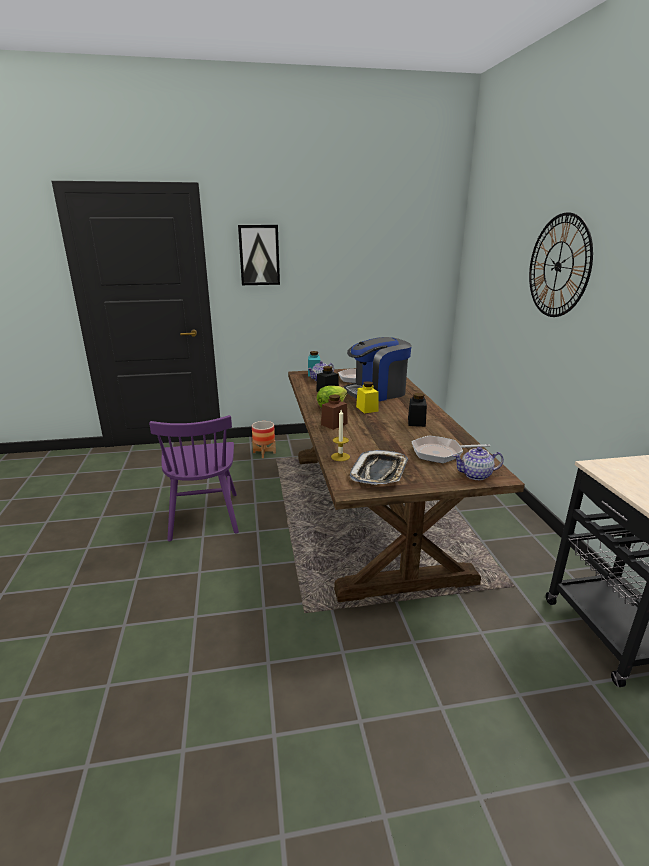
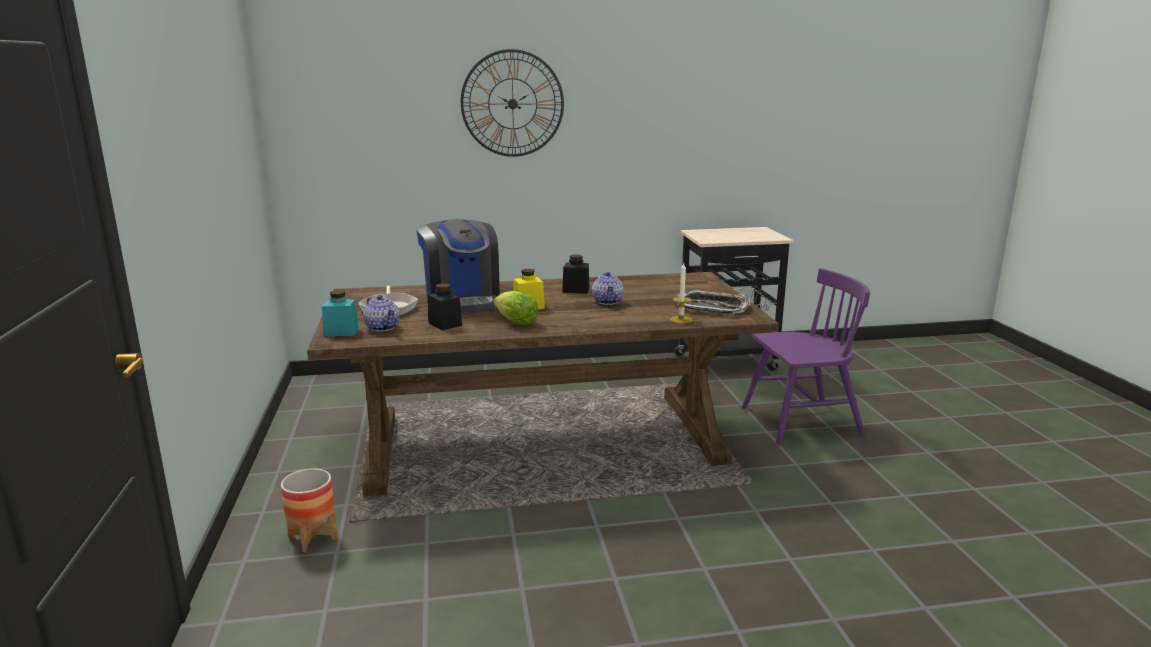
camera: 90 degrees left, 5 degrees down
purple chair [149,415,239,541] -> purple chair moved to [742,268,870,445]
picture [238,225,280,285] -> none
brown jar [321,395,348,430] -> none
frying pan [411,435,490,463] -> none
teapot [453,447,504,480] -> teapot moved to [592,272,624,305]

